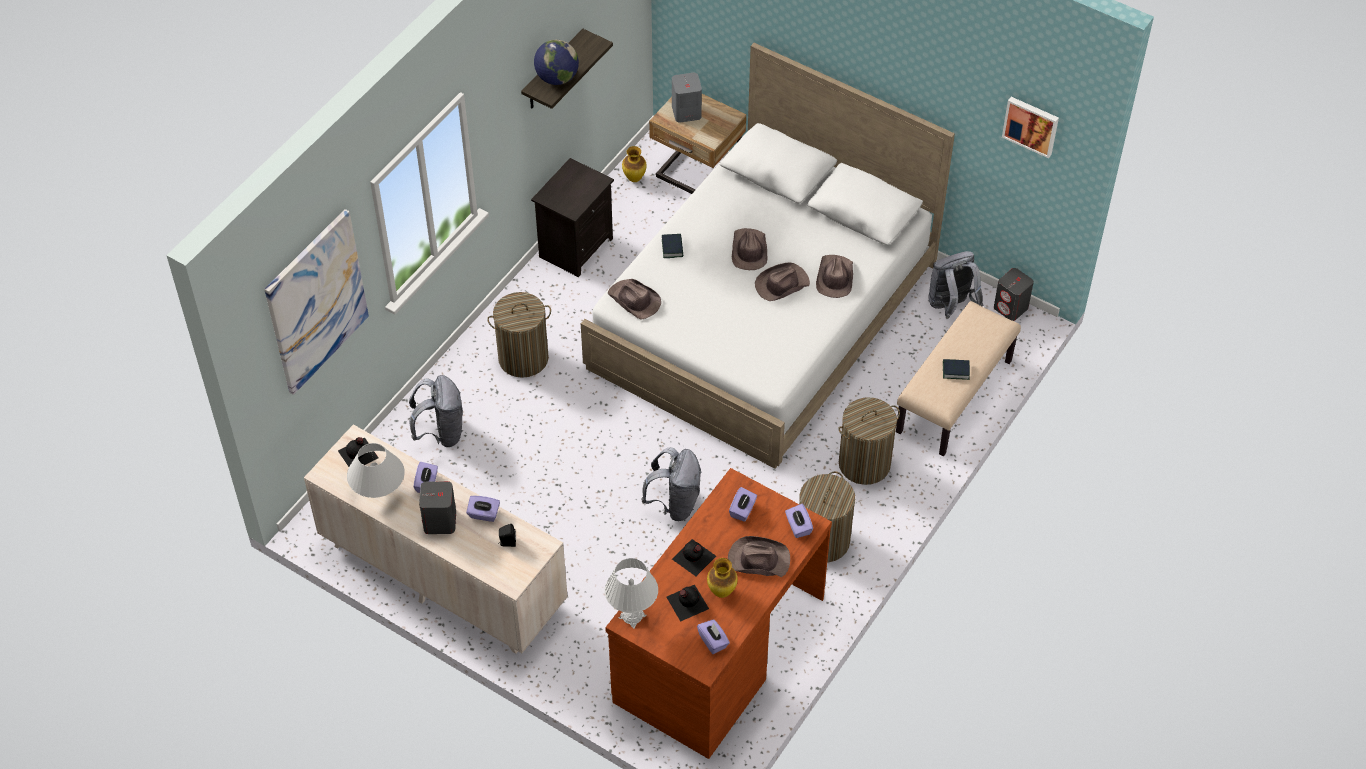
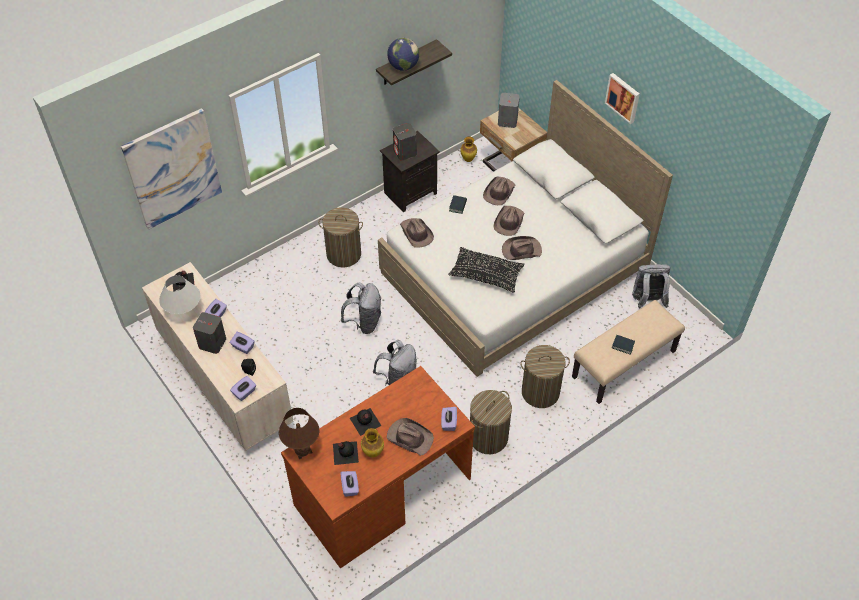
camera: 20 degrees right, 0 degrees up
grey backpack [409,375,463,447] -> grey backpack moved to [341,282,381,334]
white table lamp [605,558,658,629] -> brown table lamp [279,408,319,460]
purple tissue box [729,487,757,522] -> purple tissue box moved to [230,376,256,401]
brown hat [816,255,853,298] -> brown hat moved to [483,177,516,205]
grey speaker [994,268,1034,321] -> grey speaker moved to [393,123,417,160]
picture [1002,97,1059,158] -> picture moved to [605,73,640,124]
none -> black pillow [448,247,524,293]

